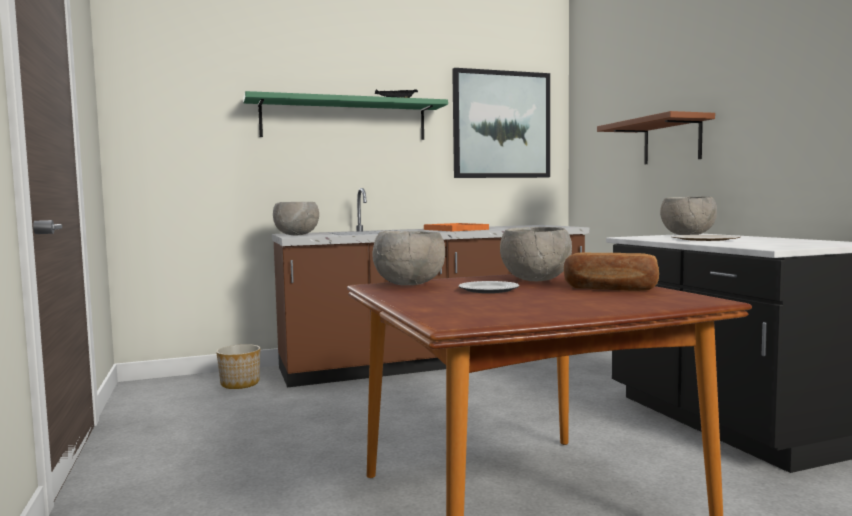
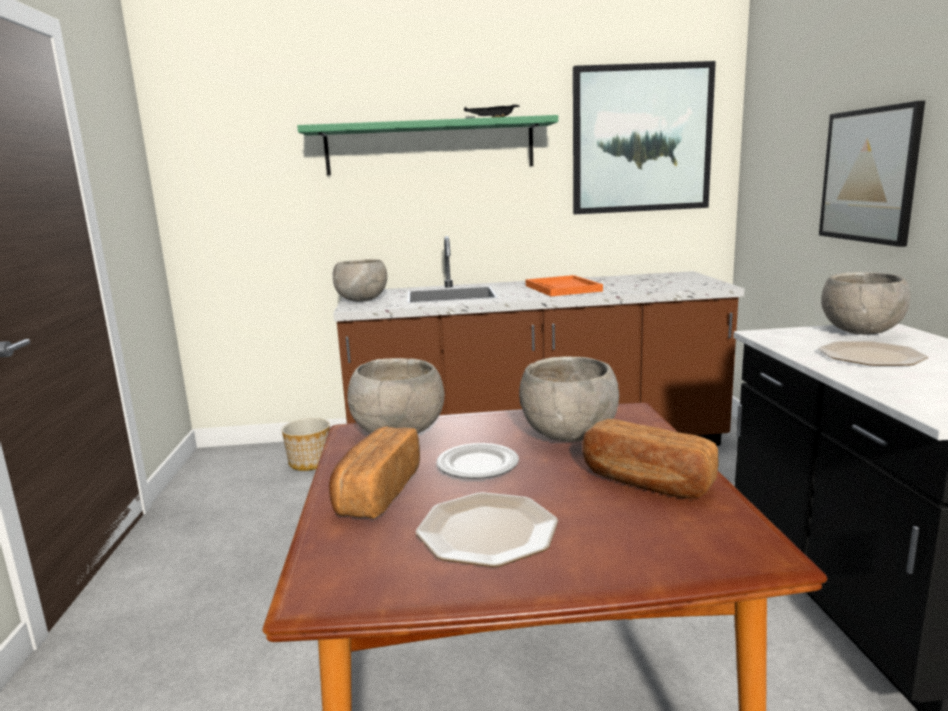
camera: 15 degrees right, 10 degrees up
brown shelf [597,111,715,164] -> picture [819,101,925,247]
none -> bread [329,426,420,519]
none -> plate [416,492,558,567]

